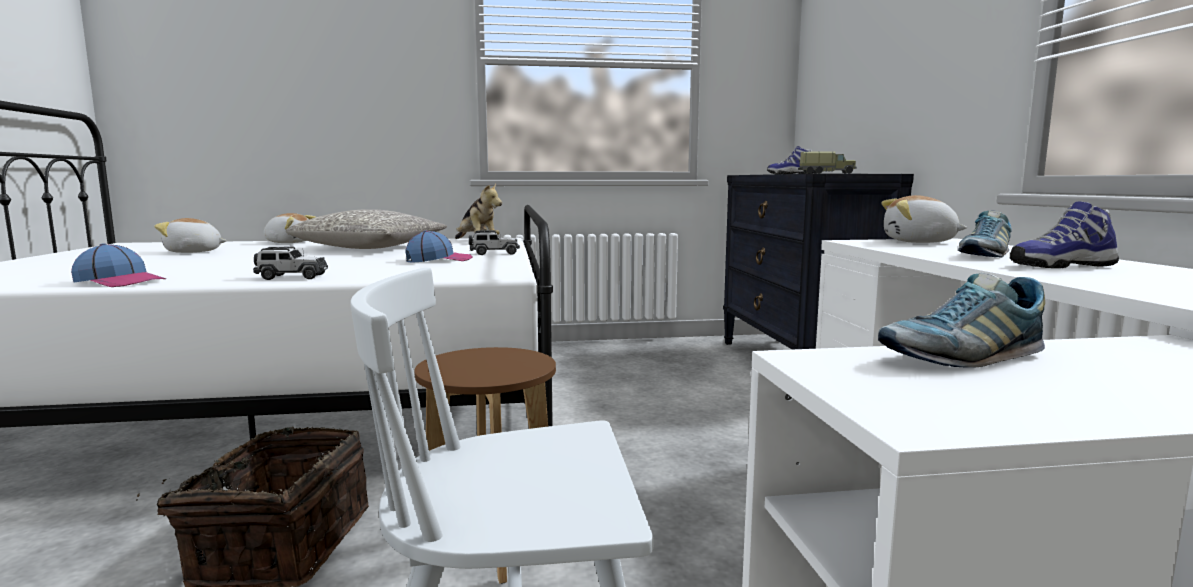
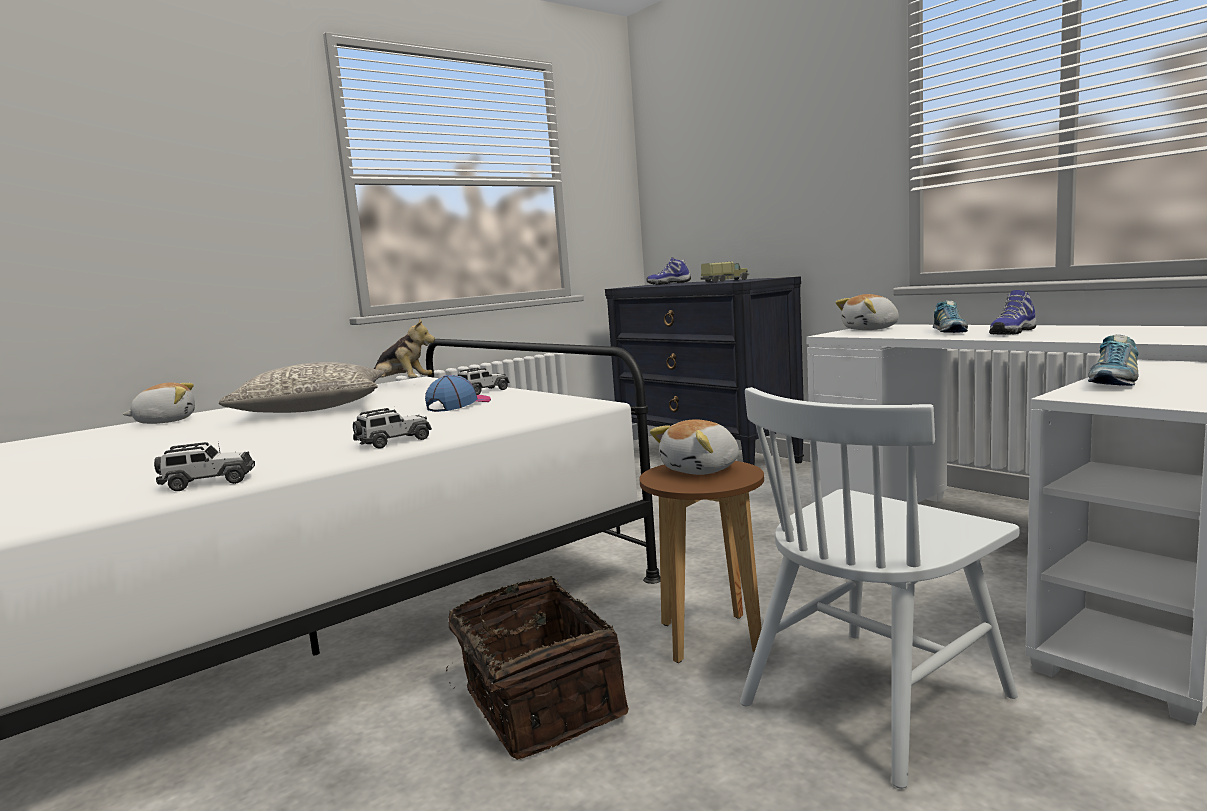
camera: 30 degrees left, 0 degrees up
cap [71,243,166,287] -> toy car [154,442,255,491]
plush toy [155,218,227,253] -> plush toy moved to [650,419,739,475]

